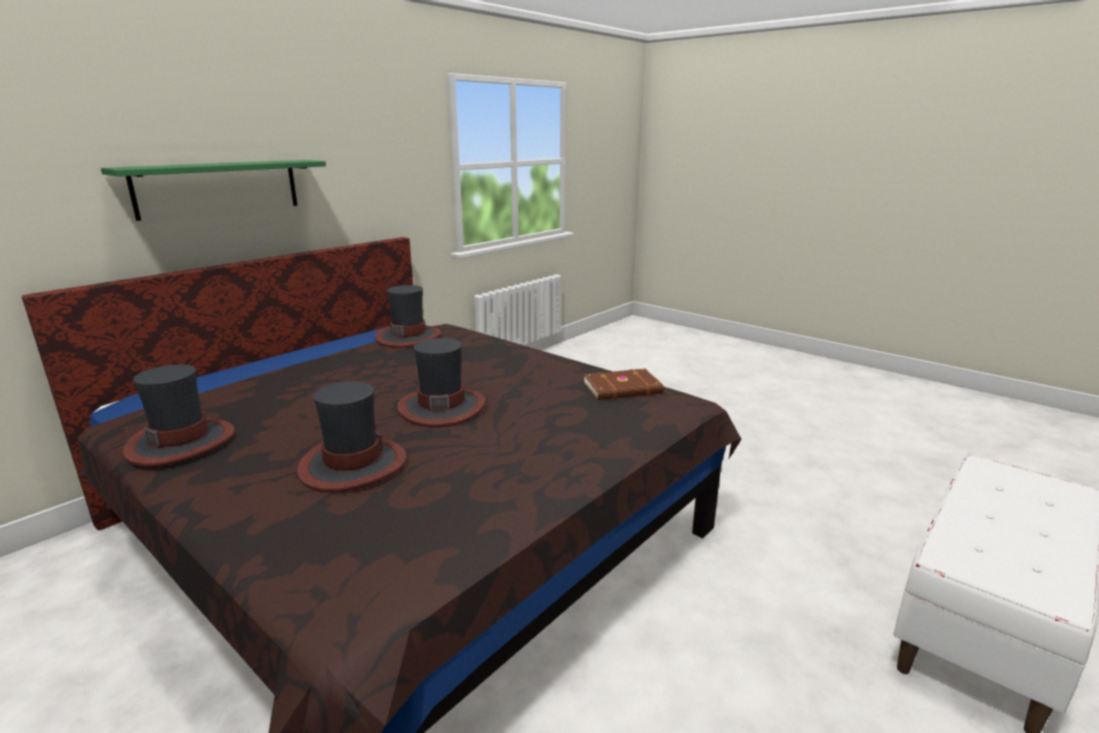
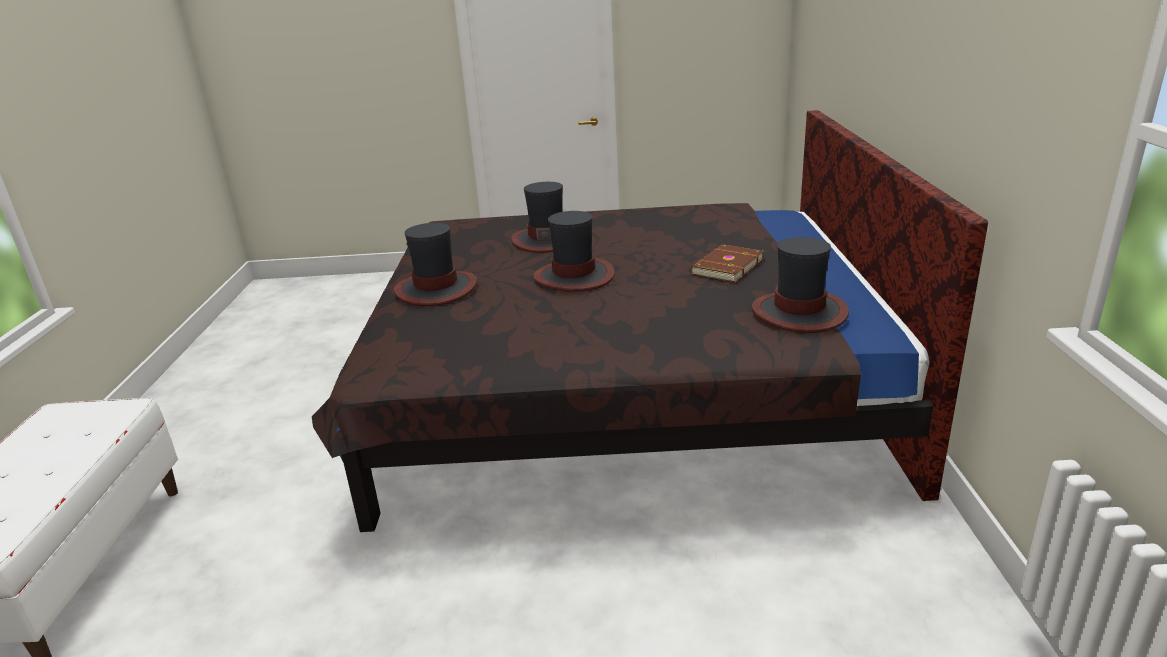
camera: 140 degrees right, 5 degrees up
green shelf [101,160,326,221] -> none
hat [123,364,235,467] -> hat moved to [394,223,477,306]
brown book [583,369,664,400] -> brown book moved to [690,244,764,282]

